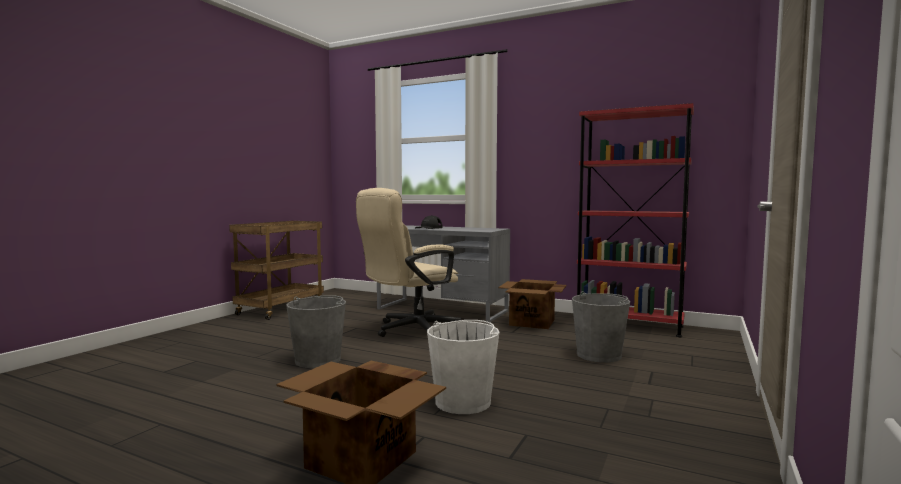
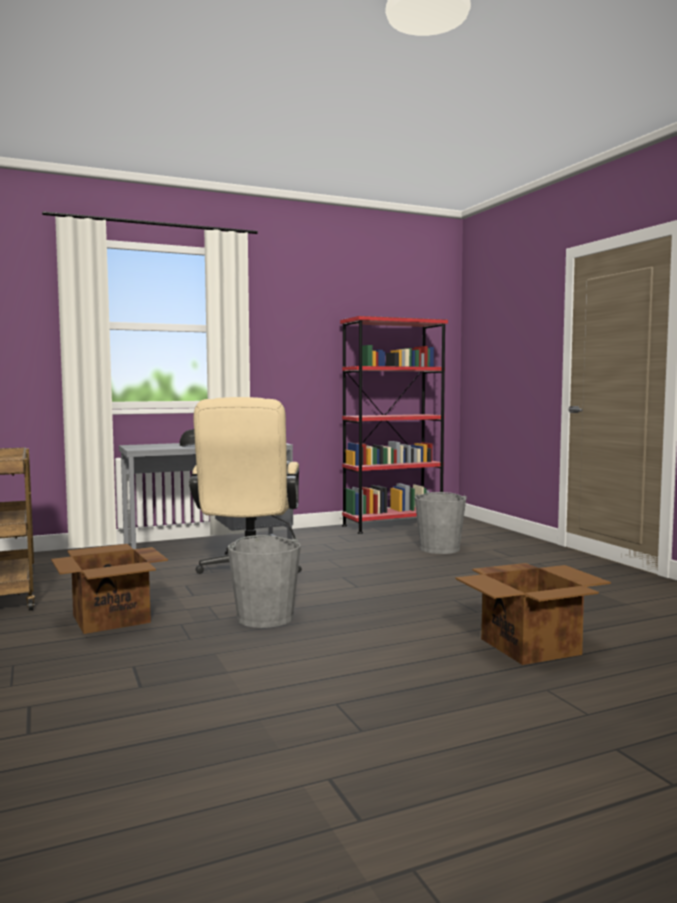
camera: 50 degrees left, 0 degrees up
white bucket [427,320,500,414] -> none
cardboard box [498,279,567,329] -> cardboard box moved to [51,544,168,634]

